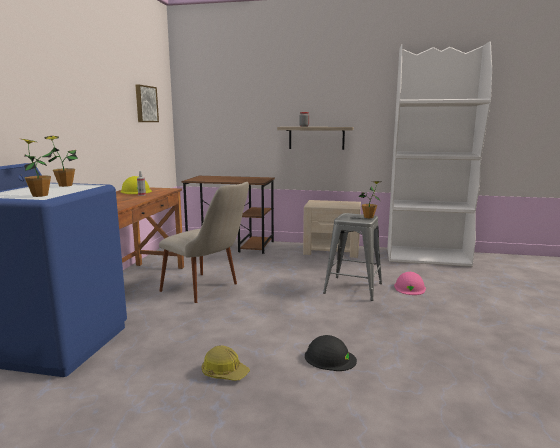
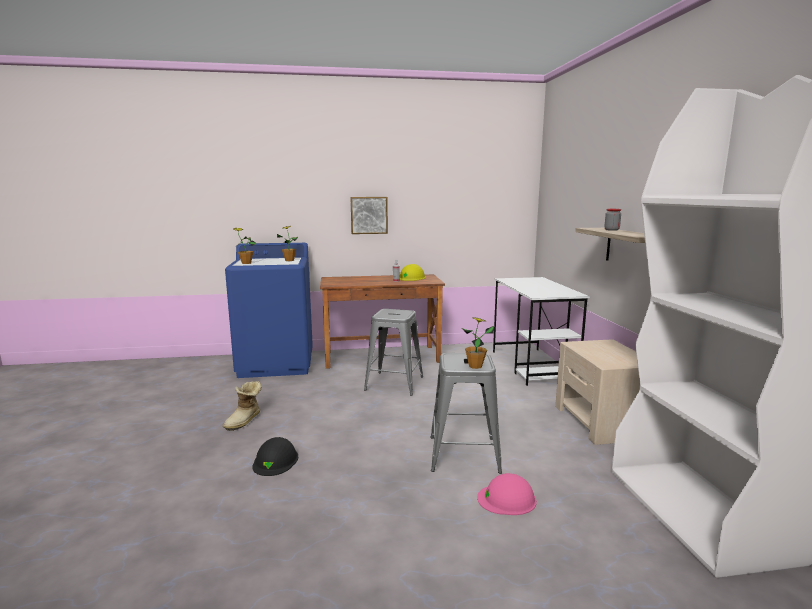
camera: 70 degrees right, 0 degrees up
picture [136,85,159,122] -> picture moved to [351,197,388,234]
beige chair [159,182,249,303] -> grey stool [364,309,423,395]
brown desk [181,176,275,254] -> white desk [493,277,590,386]
hard hat [202,345,250,381] -> boot [223,381,262,431]

